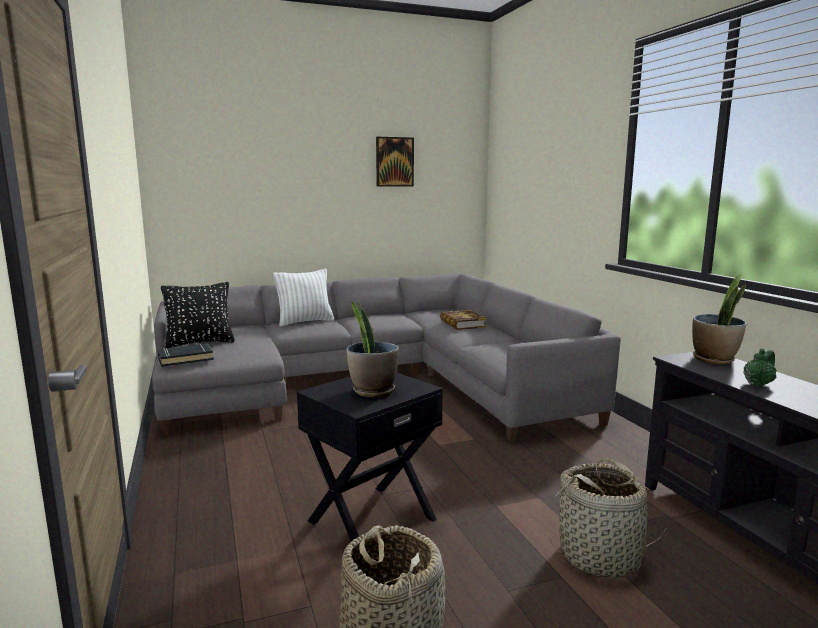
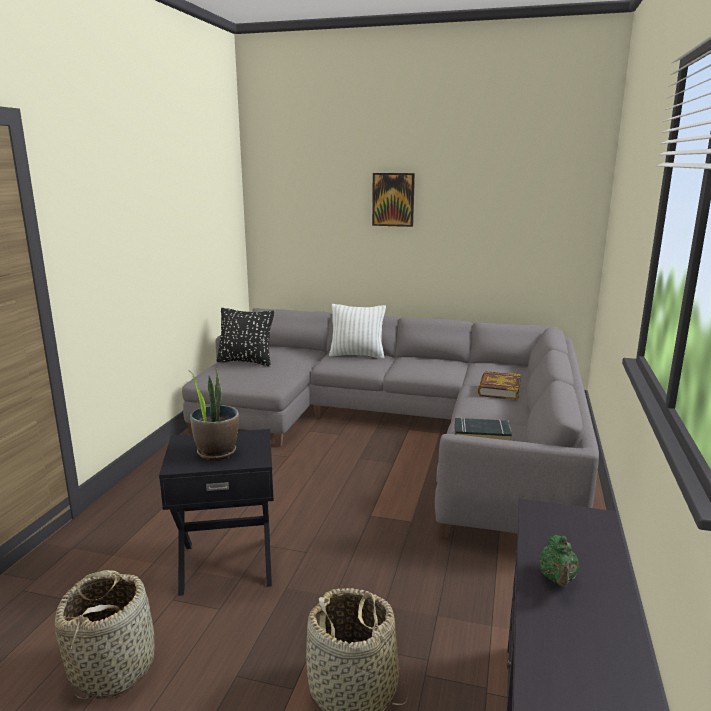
camera: 35 degrees right, 5 degrees up
black book [157,344,214,367] -> black book moved to [455,417,512,441]
picture [376,137,414,186] -> picture moved to [372,173,415,227]
potted plant [692,274,746,364] -> none
green teapot [743,349,777,387] -> green teapot turned 105 degrees clockwise [539,535,580,586]

